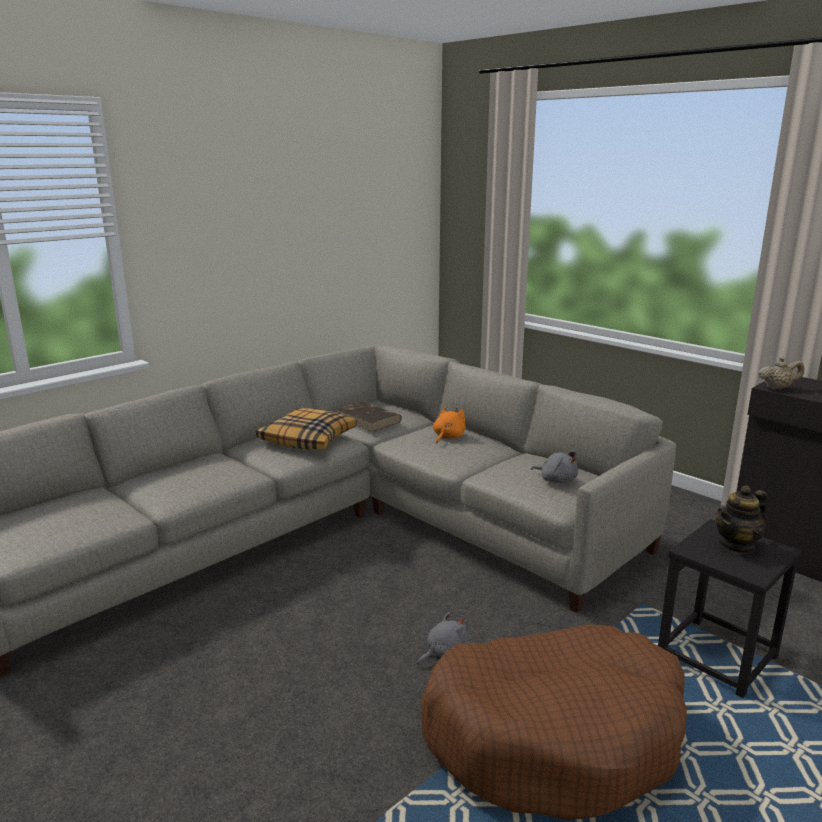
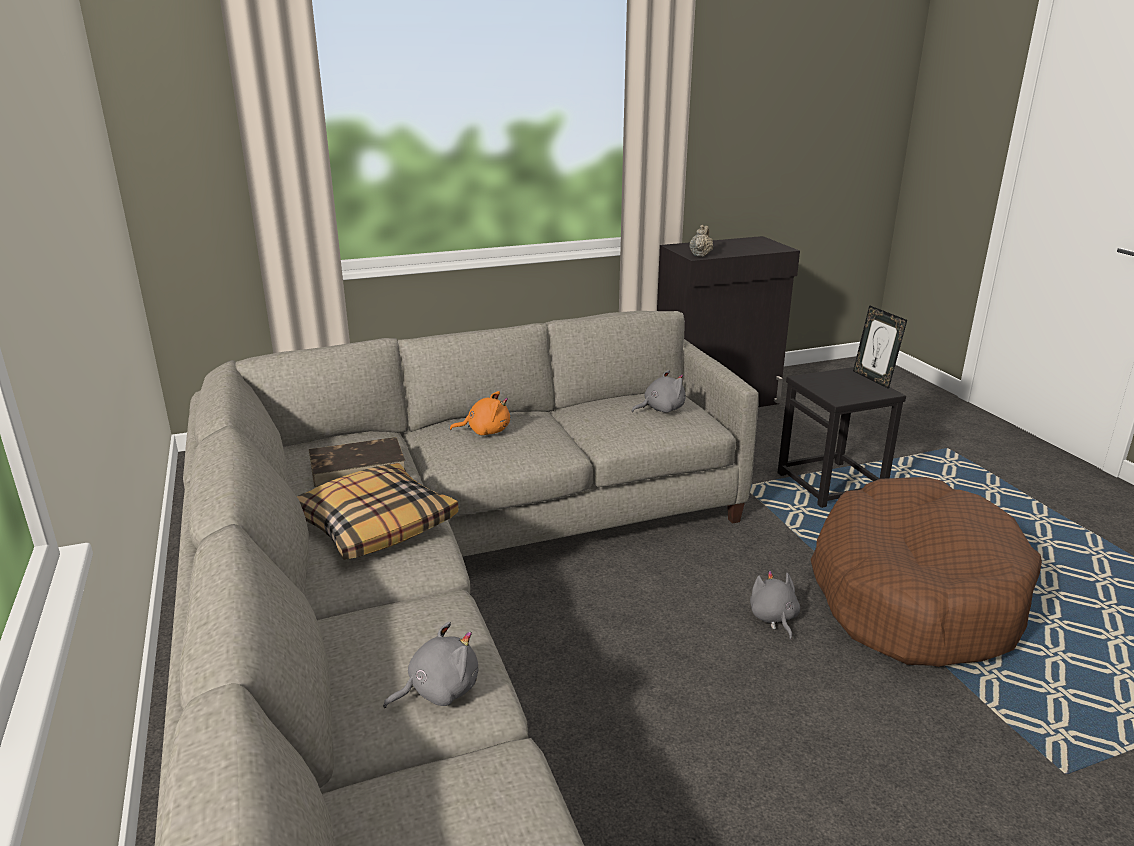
camera: 65 degrees left, 5 degrees up
orange plush toy [433,406,466,443] -> orange plush toy turned 120 degrees clockwise [450,391,510,435]
teapot [715,485,768,554] -> none
none -> grey plush toy [383,622,478,708]
none -> picture frame [853,305,907,389]

